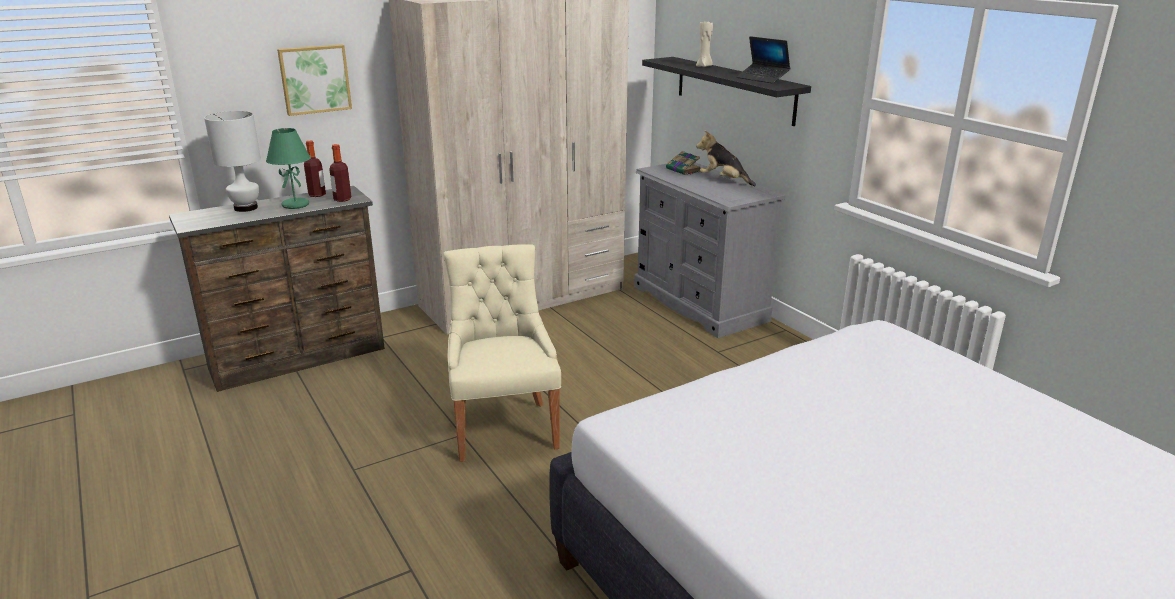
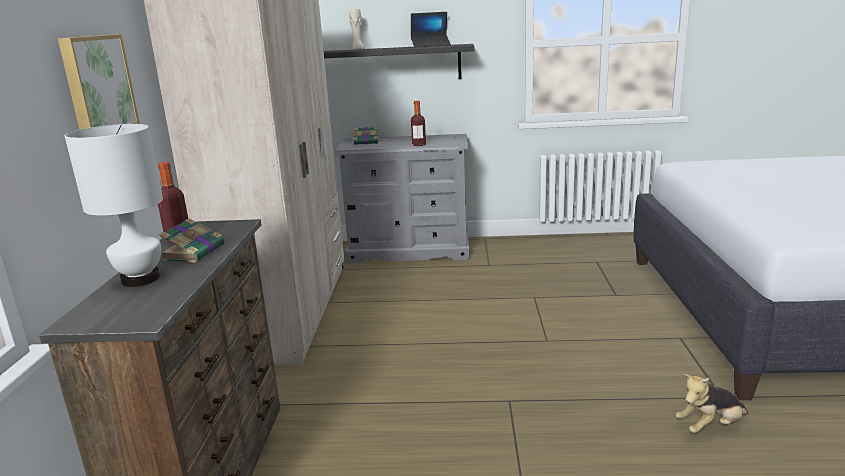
camera: 55 degrees left, 5 degrees down
green table lamp [266,128,311,209] -> book [158,218,225,263]
bottle [329,144,352,202] -> bottle moved to [411,101,426,146]
beige chair [444,244,561,462] -> none
plush toy [696,131,756,186] -> plush toy moved to [676,374,748,433]

